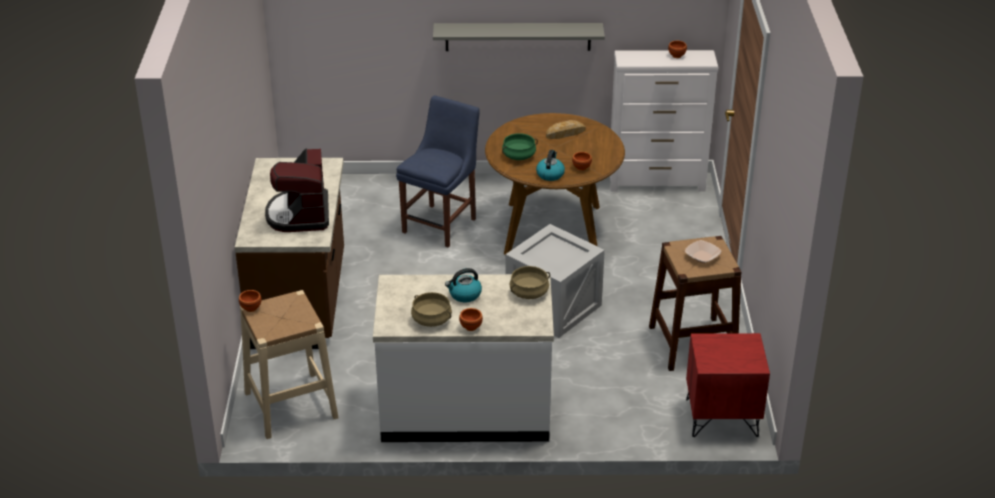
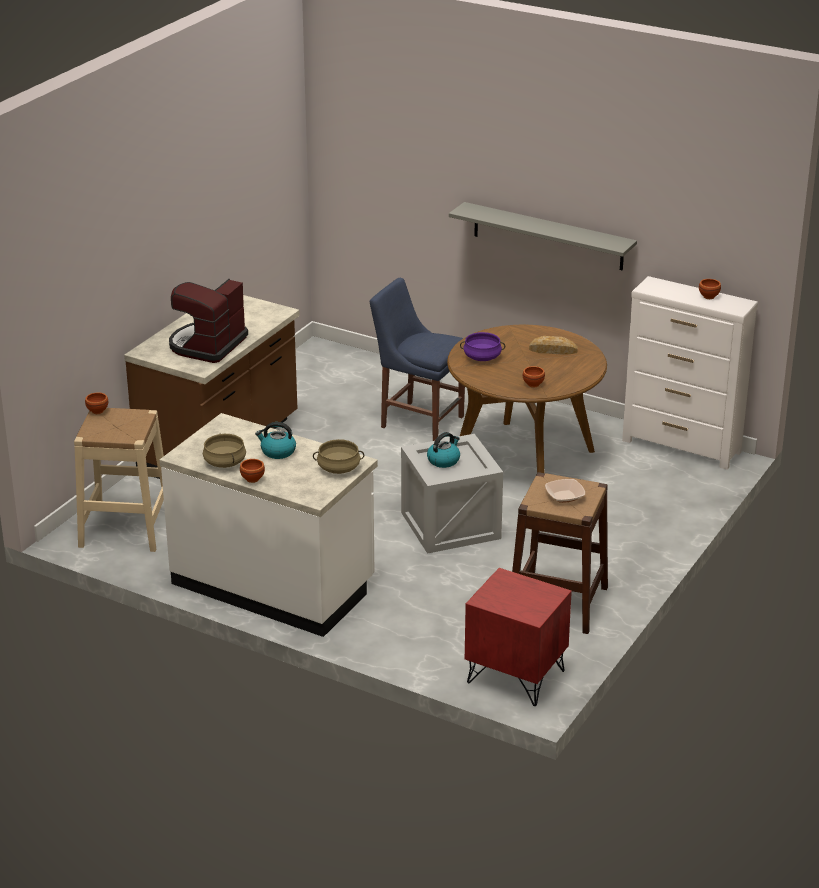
camera: 30 degrees right, 5 degrees down
blue chair [396,96,480,247] -> blue chair turned 120 degrees counterclockwise [370,278,465,441]
green cooking pot [502,133,538,160] -> purple cooking pot [460,332,505,361]
kettle [536,150,565,181] -> kettle moved to [427,432,460,468]

